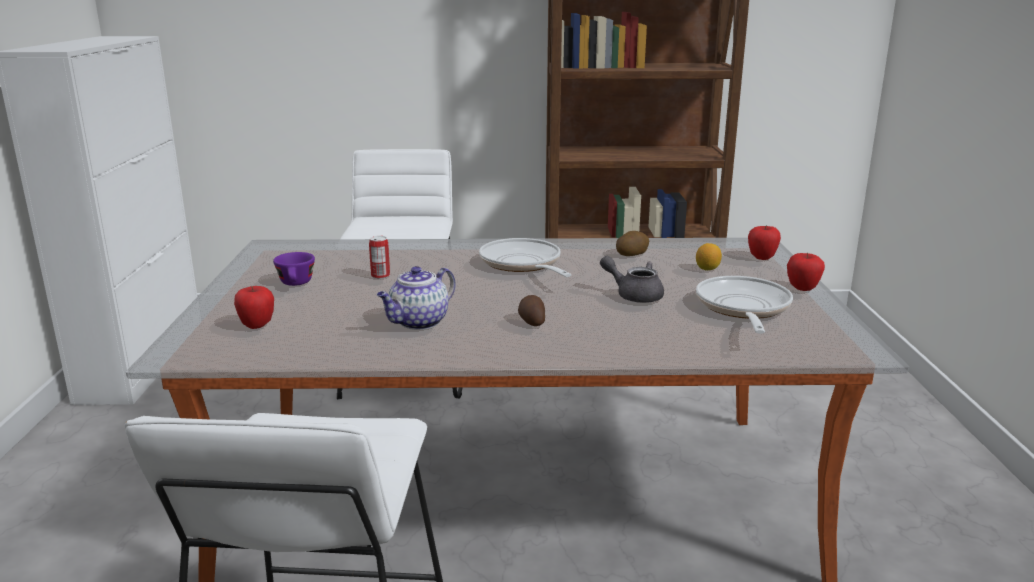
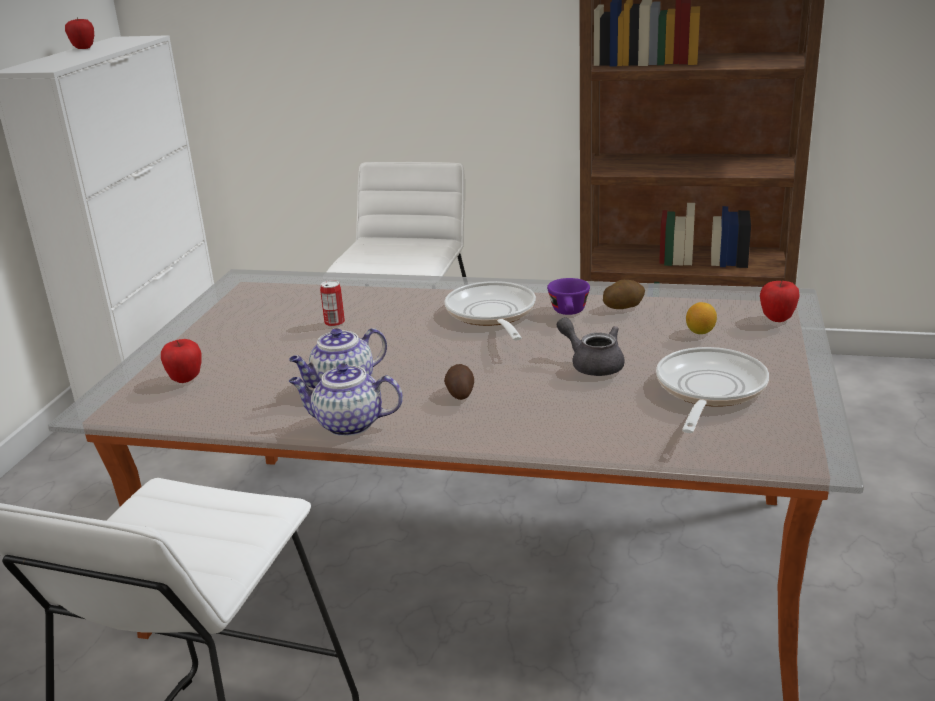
camera: 15 degrees right, 5 degrees up
purple cup [273,252,315,286] -> purple cup moved to [547,278,590,315]
apple [787,253,825,291] -> apple moved to [65,17,94,49]
none -> teapot [289,363,403,436]

